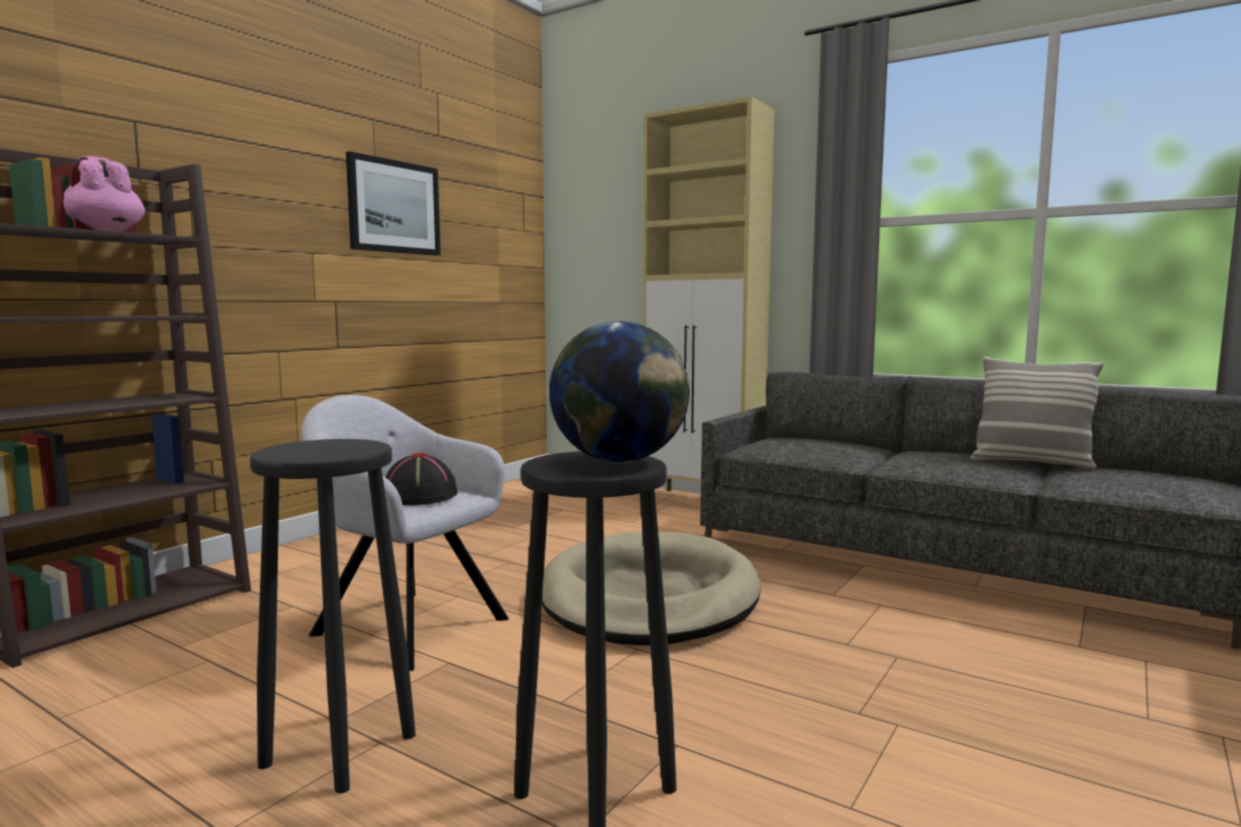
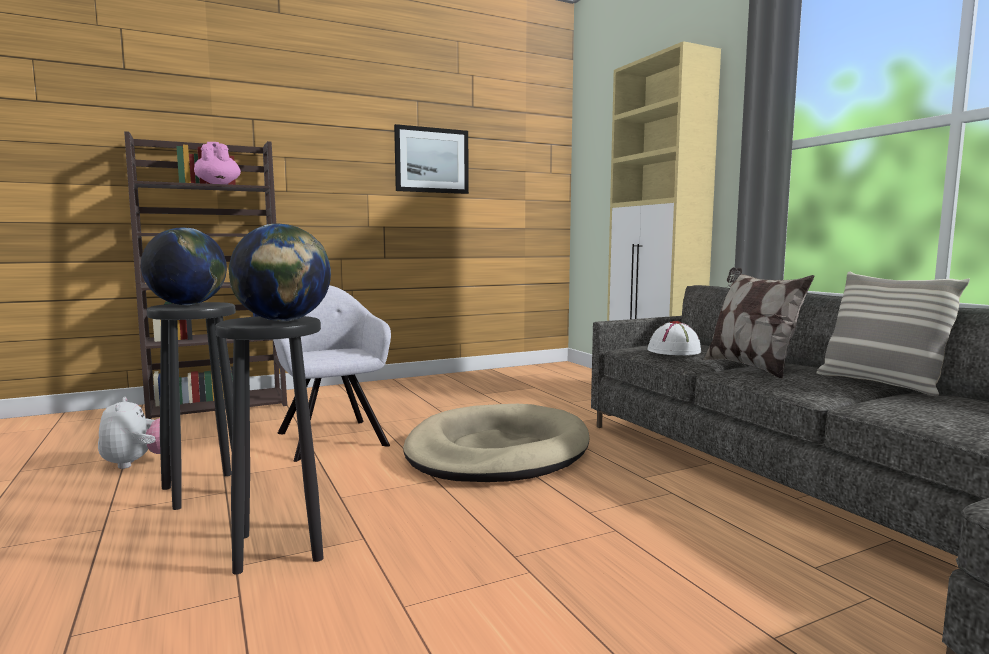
camera: 30 degrees right, 0 degrees up
black hat [386,453,458,505] -> none
none -> plush toy [98,397,160,469]
none -> globe [141,227,227,306]
none -> white hat [647,321,701,355]
none -> pillow [703,267,814,379]

